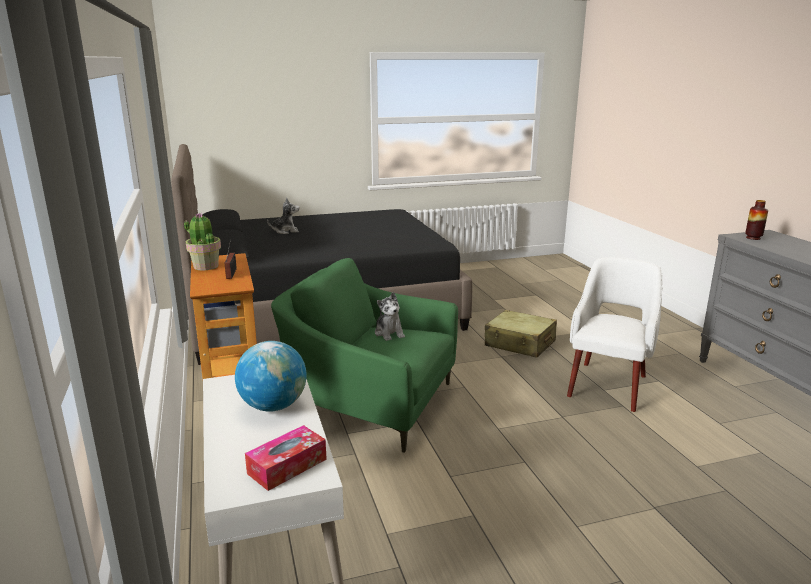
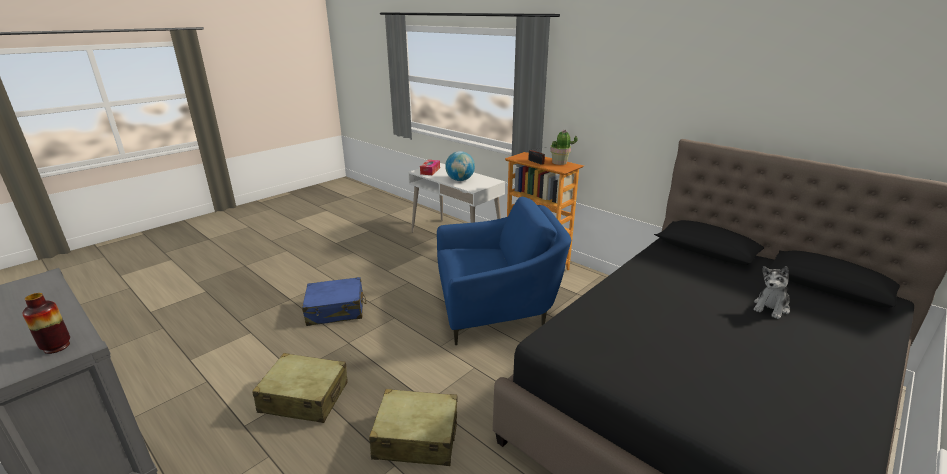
camera: 150 degrees right, 5 degrees up
green armchair [271,258,458,453] -> blue armchair [437,197,571,345]
plush toy [375,292,405,341] -> none
white armchair [567,257,663,412] -> beige suitcase [252,353,348,423]
none -> blue suitcase [302,277,366,326]

